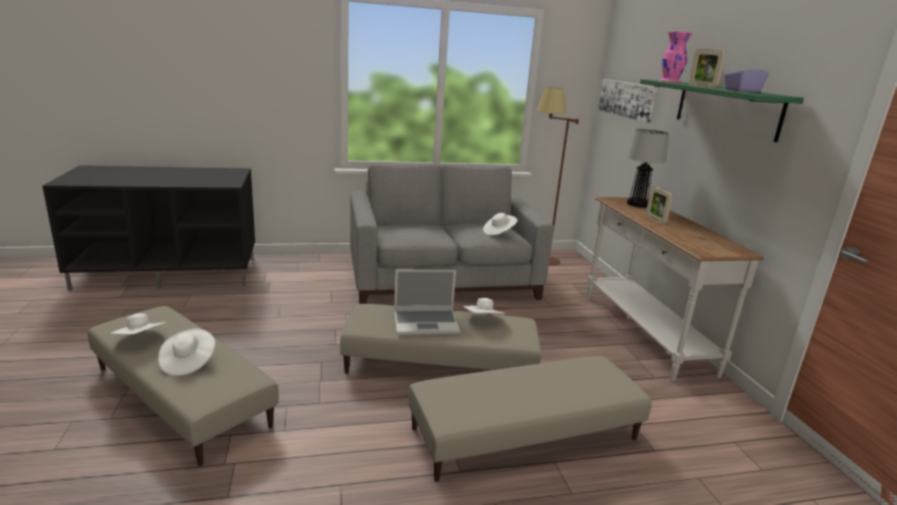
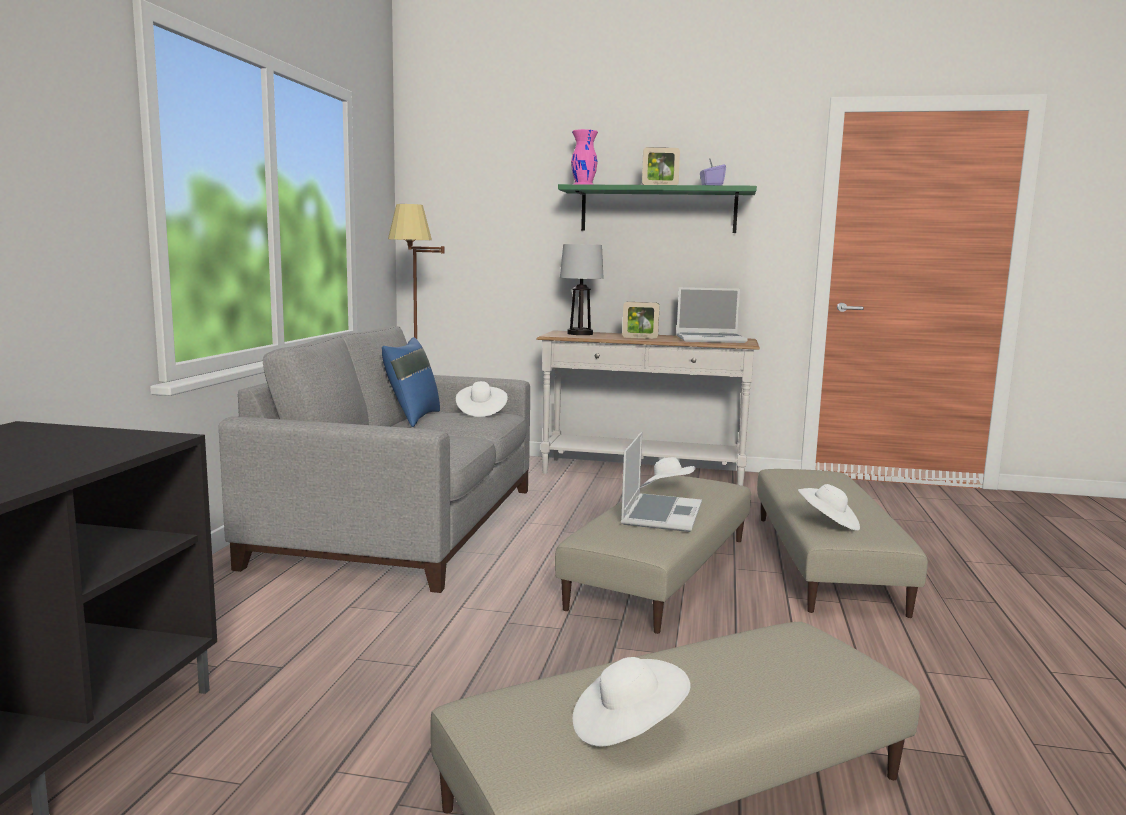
camera: 65 degrees left, 10 degrees down
white hat [158,328,215,376] -> white hat moved to [798,484,860,531]
picture [598,79,657,123] -> none
none -> blue pillow [382,337,440,427]
none -> laptop [676,287,748,343]

